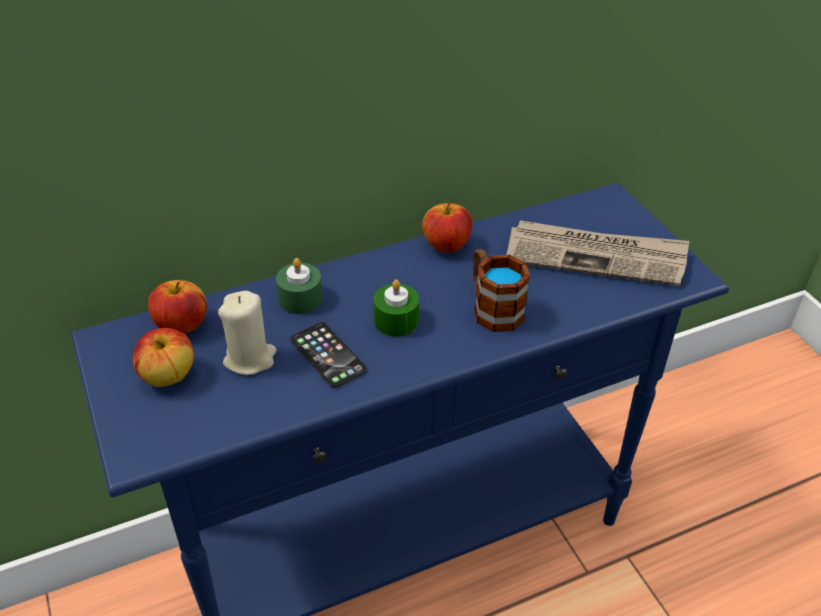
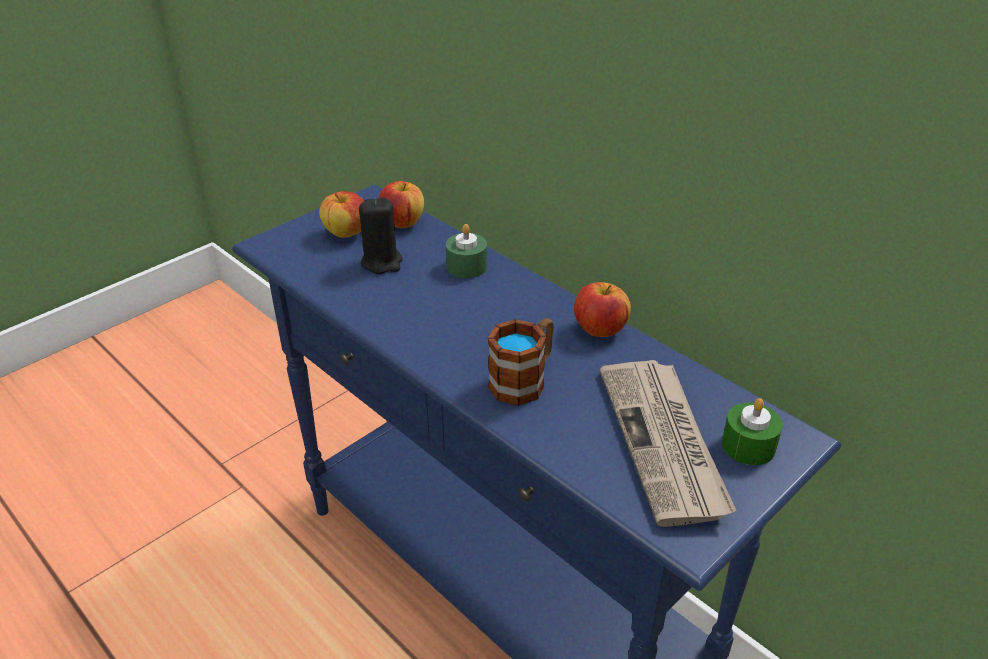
camera: 70 degrees right, 5 degrees down
beige candle [218,291,276,375] -> black candle [359,197,403,274]
phone [290,322,367,388] -> none
green candle [373,279,419,337] -> green candle moved to [722,398,783,465]

